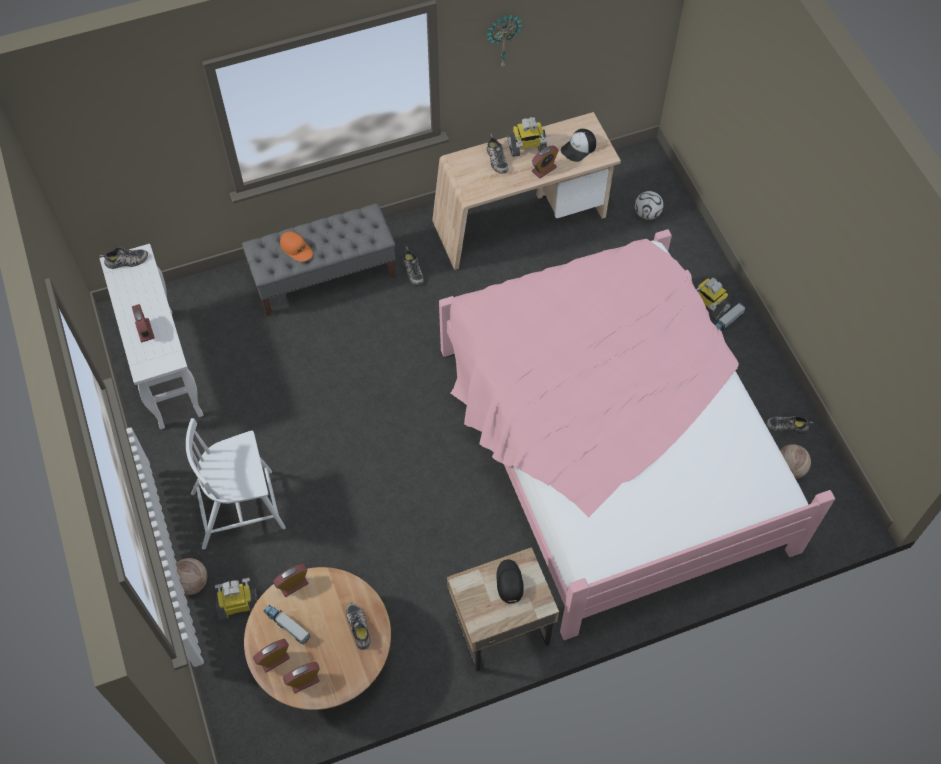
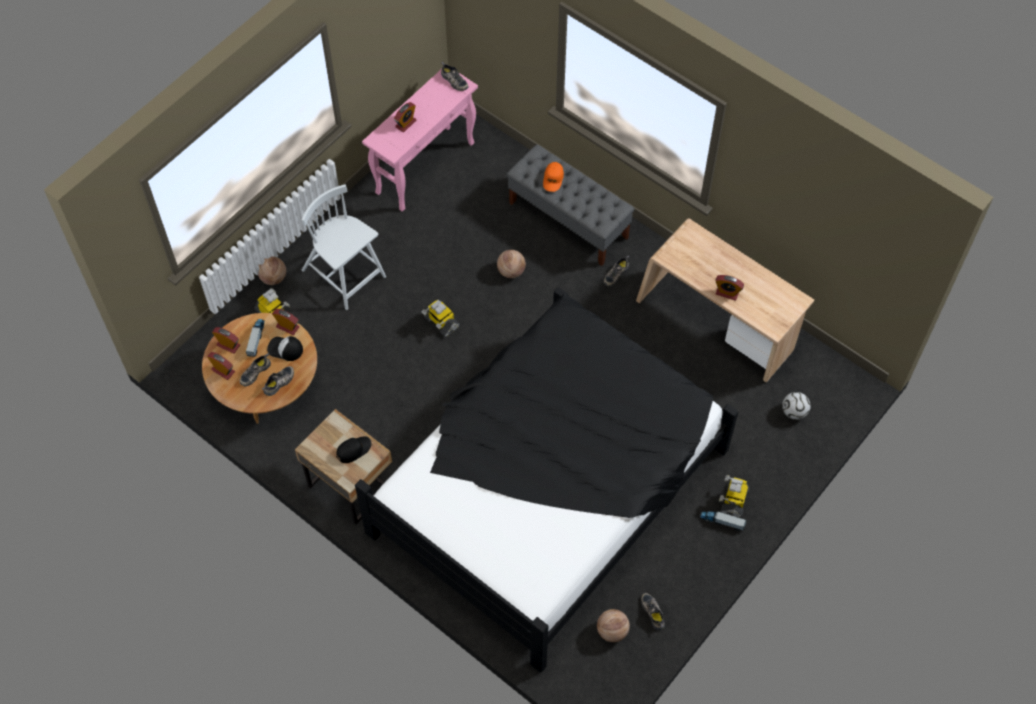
camera: 60 degrees right, 0 degrees up
white console table [100,244,203,429] -> pink console table [362,69,478,212]
pink bed [439,229,835,640] -> black bed [355,287,738,673]
wall clock [487,14,523,68] -> none
shoe [487,134,508,174] -> shoe moved to [240,353,271,386]
toy robot [508,117,547,157] -> toy robot moved to [422,300,460,337]
cap [560,129,596,162] -> cap moved to [267,336,303,361]
none -> basketball [497,250,526,278]

